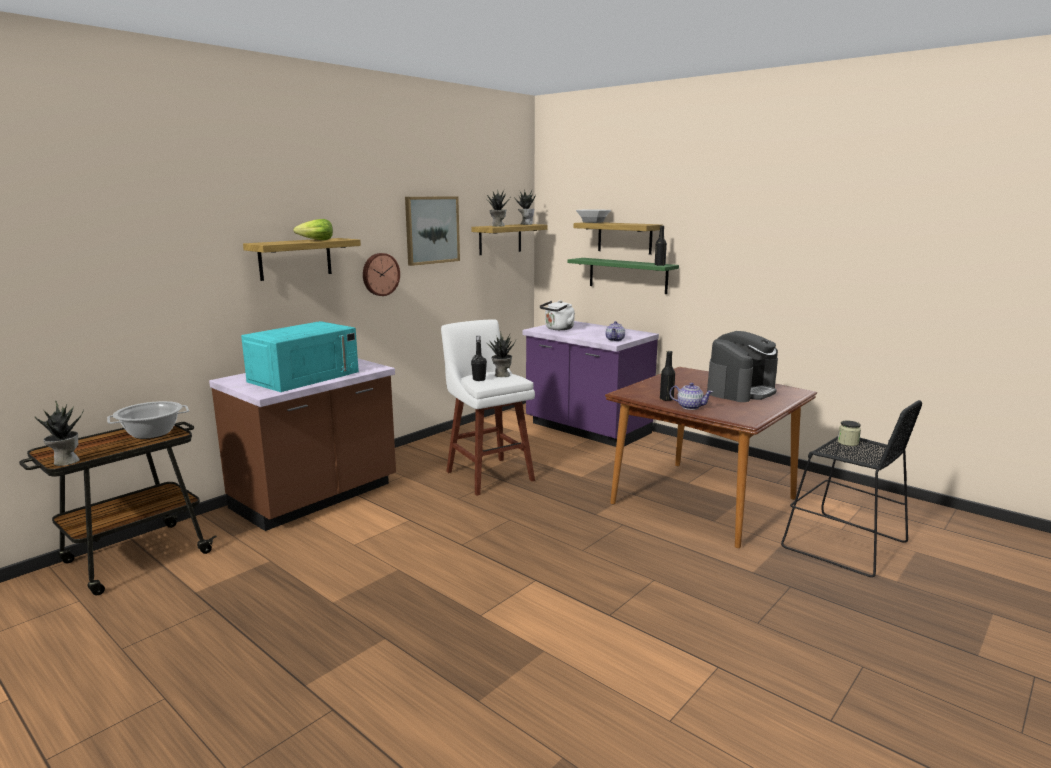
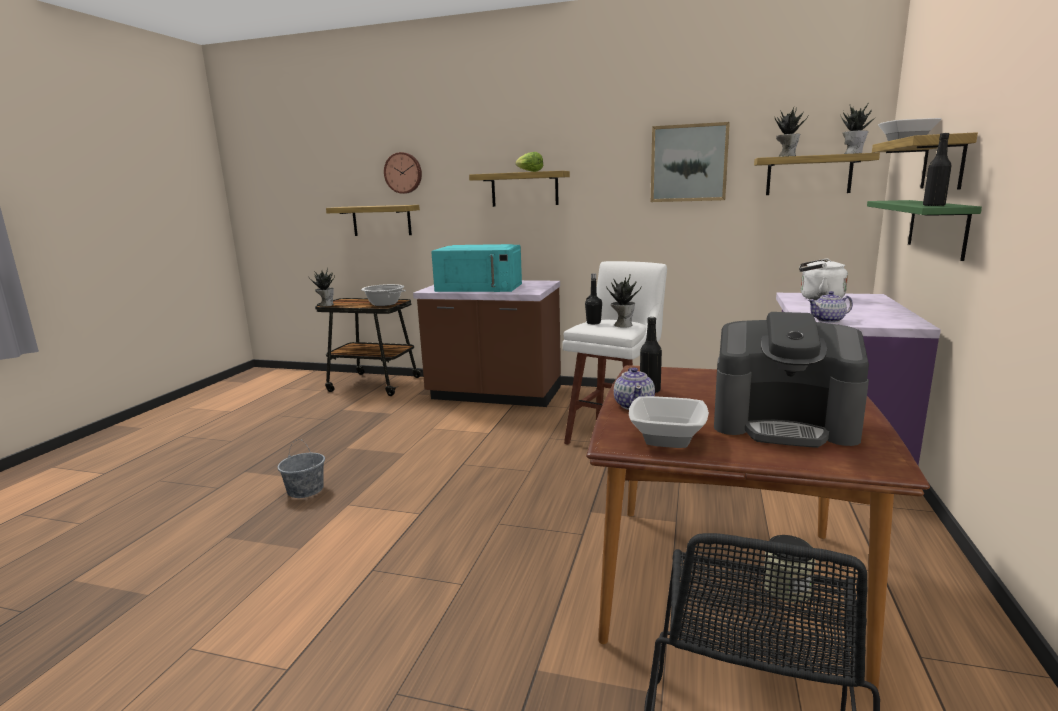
camera: 65 degrees right, 0 degrees up
wall clock [363,253,400,296] -> wall clock moved to [384,152,422,194]
none -> grey bucket [277,439,325,498]
none -> shelf [326,205,420,236]
none -> bowl [629,396,709,448]

